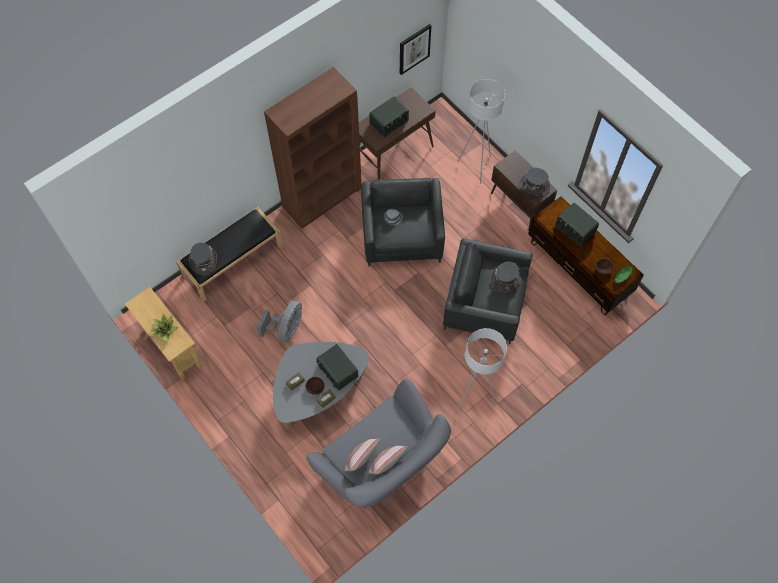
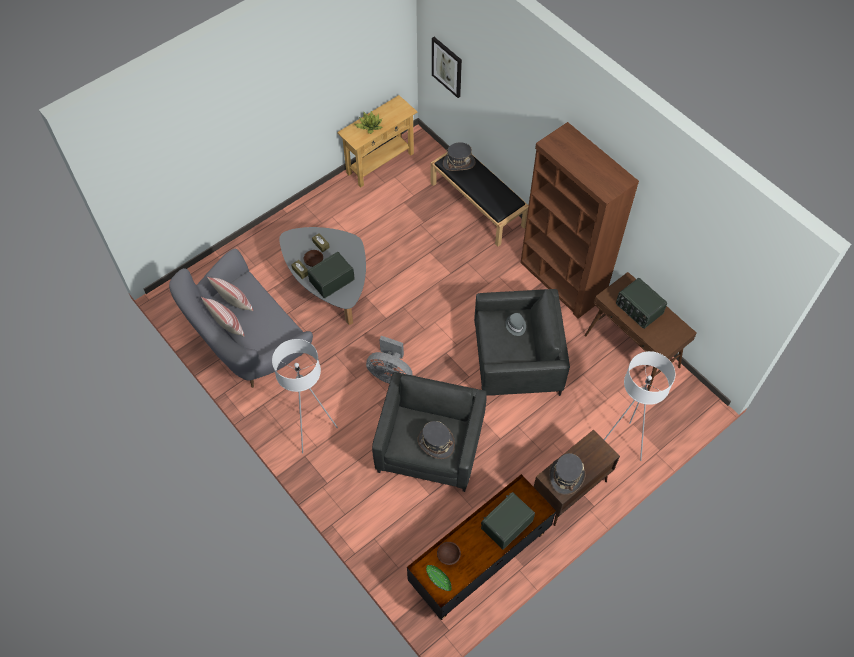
camera: 90 degrees right, 5 degrees down
grey fan [256,301,302,342] -> grey fan moved to [366,336,413,384]
picture [400,24,431,75] -> picture moved to [432,37,462,98]

